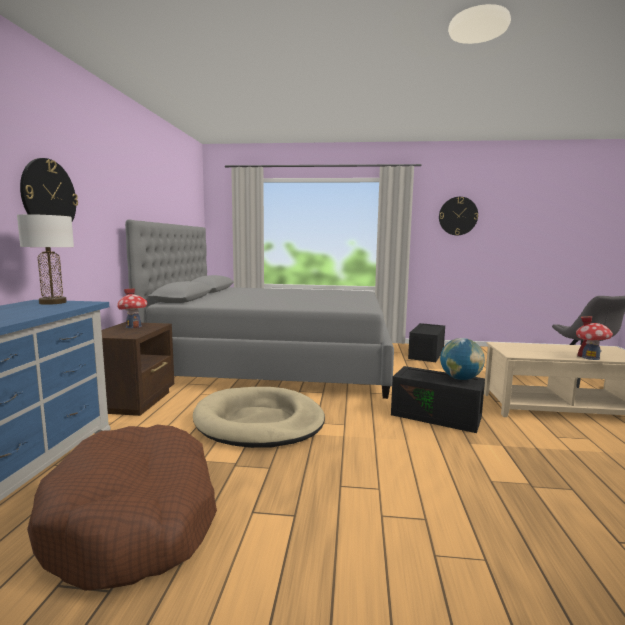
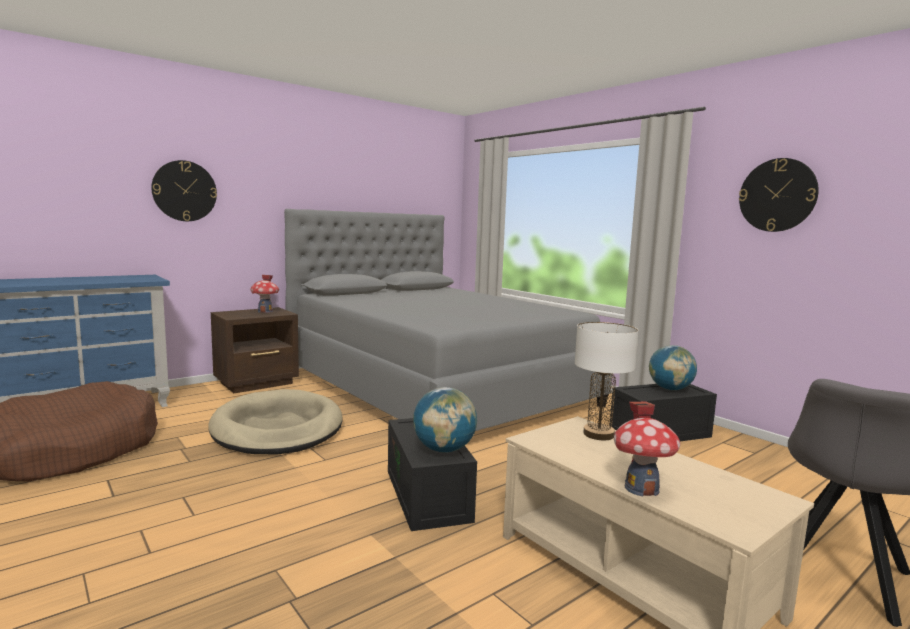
camera: 45 degrees right, 0 degrees up
table lamp [17,214,74,305] -> table lamp moved to [575,322,638,440]
none -> globe [649,345,697,390]

